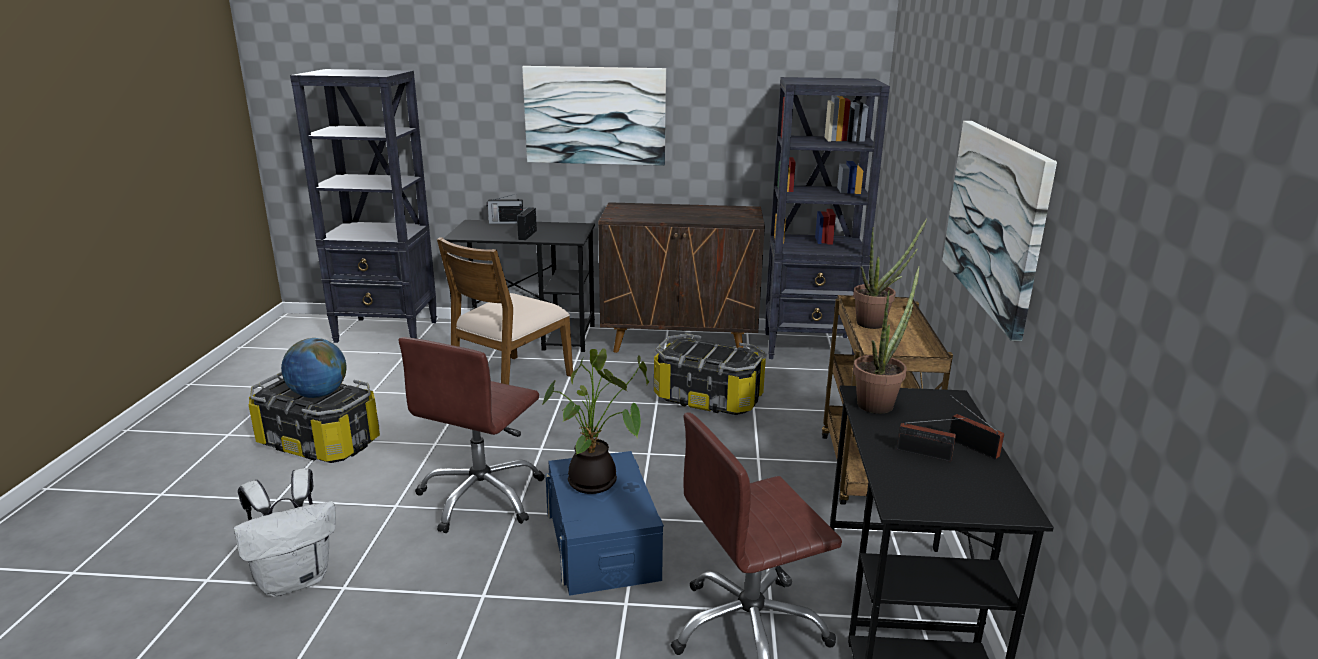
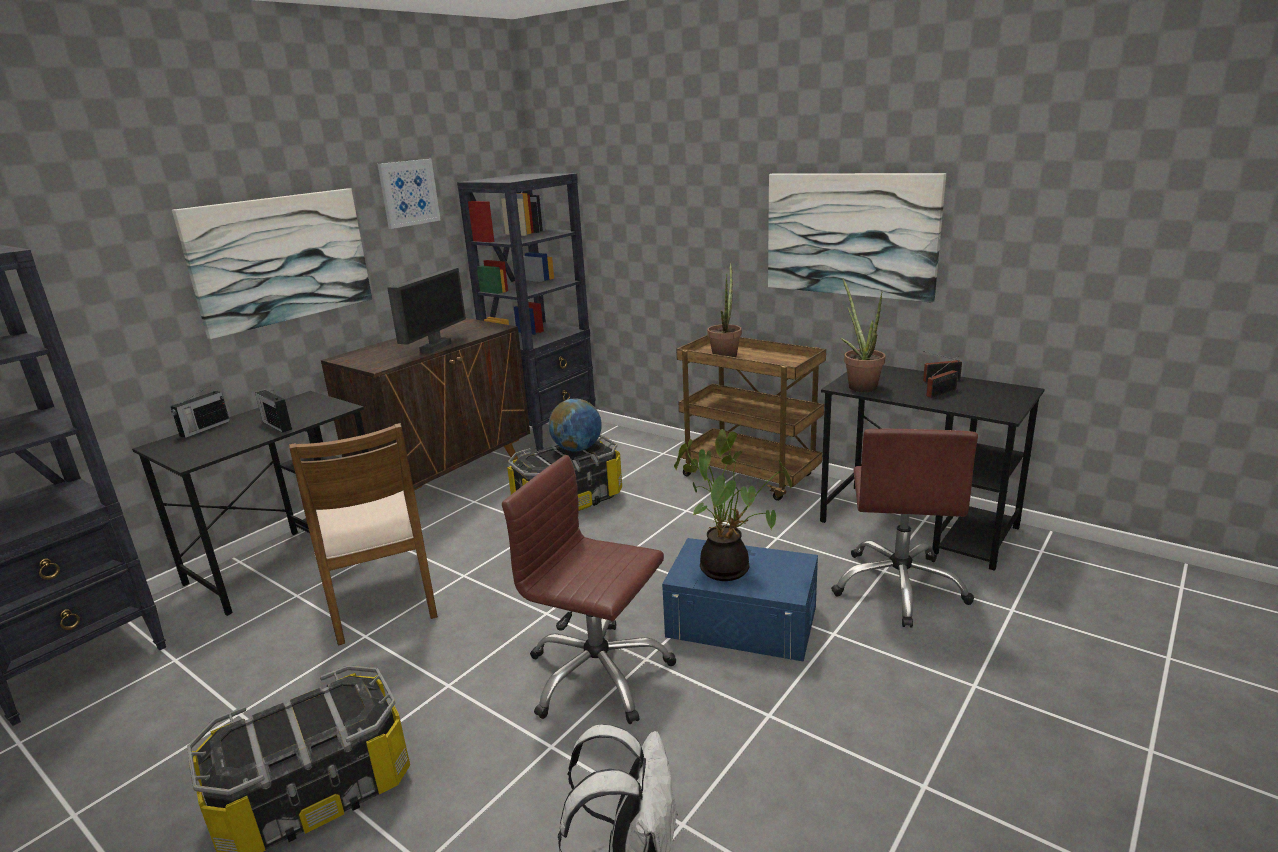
camera: 55 degrees left, 0 degrees up
globe [281,338,346,398] -> globe moved to [549,398,602,452]
brown office chair [399,337,545,533] -> brown office chair turned 150 degrees clockwise [502,455,676,724]
none -> picture [378,159,441,229]
none -> monitor [387,267,466,354]

